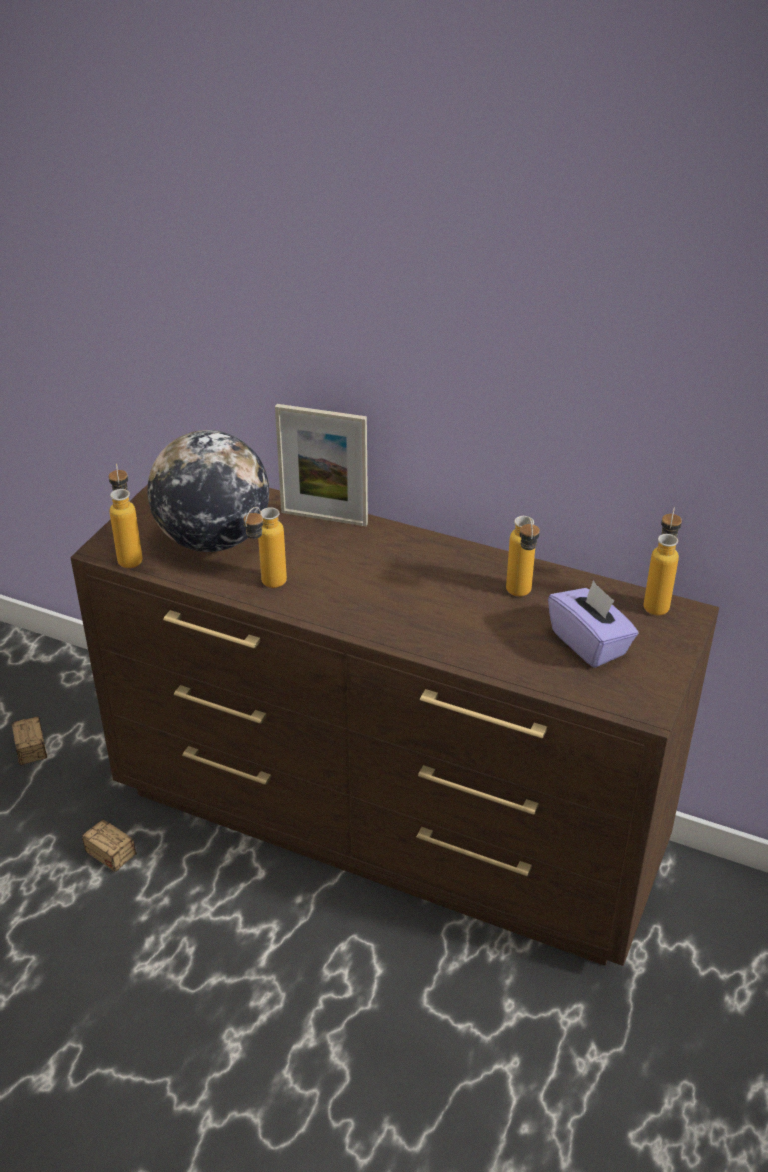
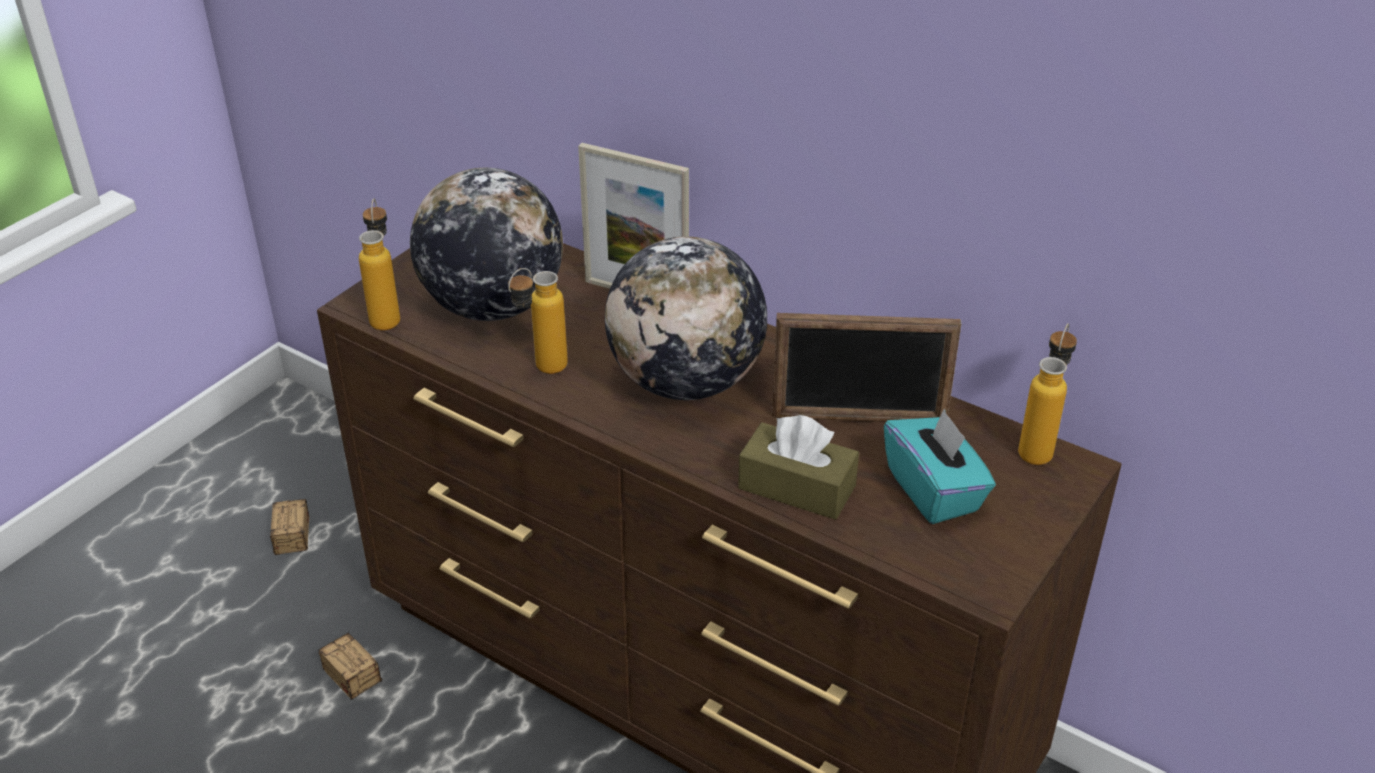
camera: 10 degrees right, 0 degrees up
bottle [506,516,540,596] -> picture frame [772,313,961,422]
purple tissue box [548,581,639,668] -> turquoise tissue box [884,409,996,524]
none -> globe [605,236,767,400]
none -> brown tissue box [738,415,859,520]

